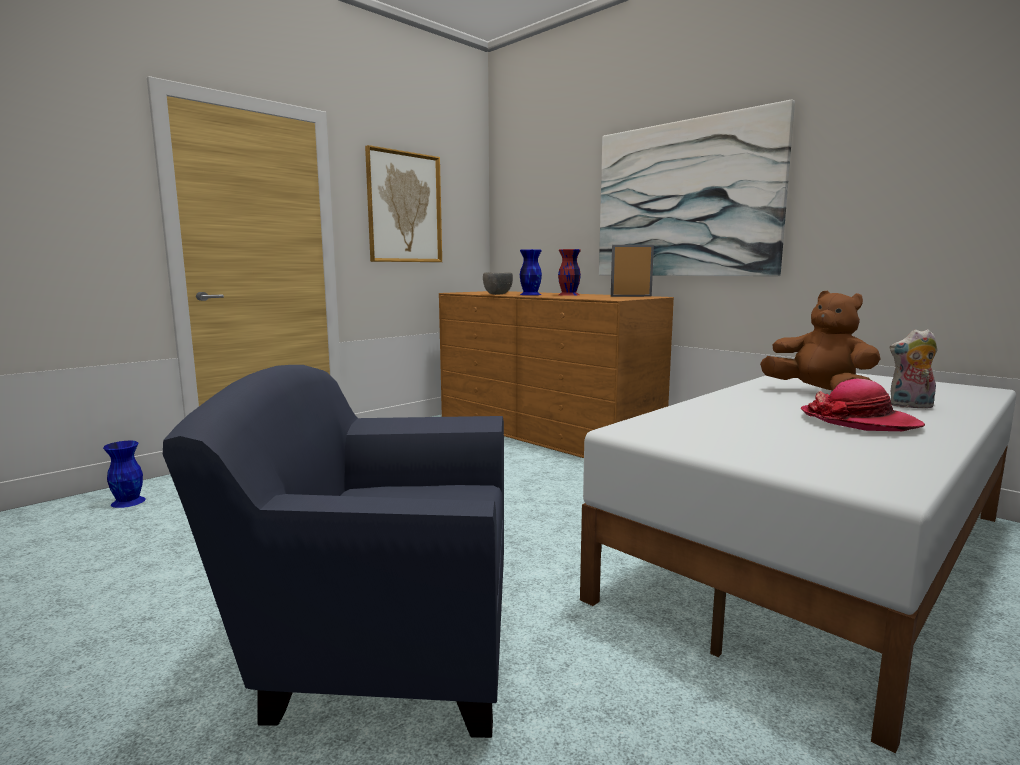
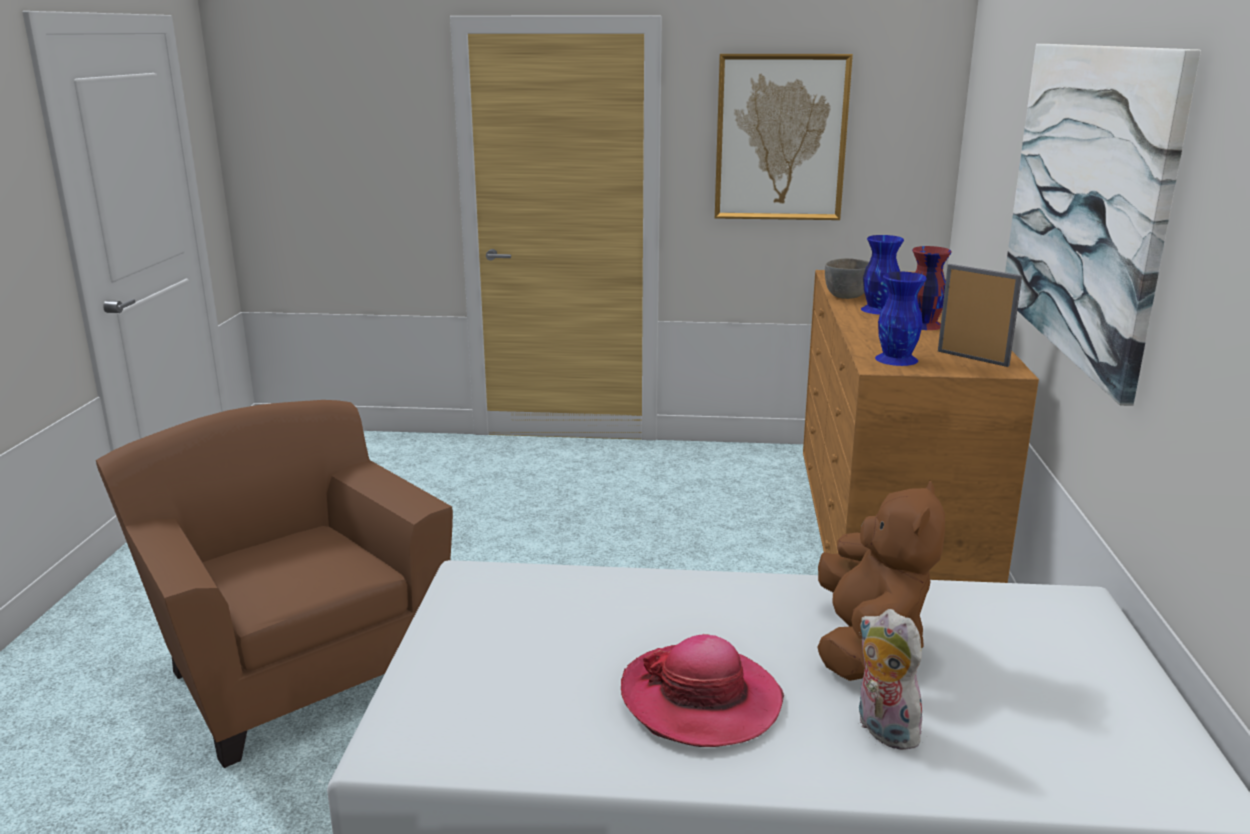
camera: 50 degrees right, 10 degrees up
blue vase [103,441,146,508] -> blue vase moved to [875,272,927,366]
blue armchair [163,365,504,738] -> brown armchair [96,400,453,768]

